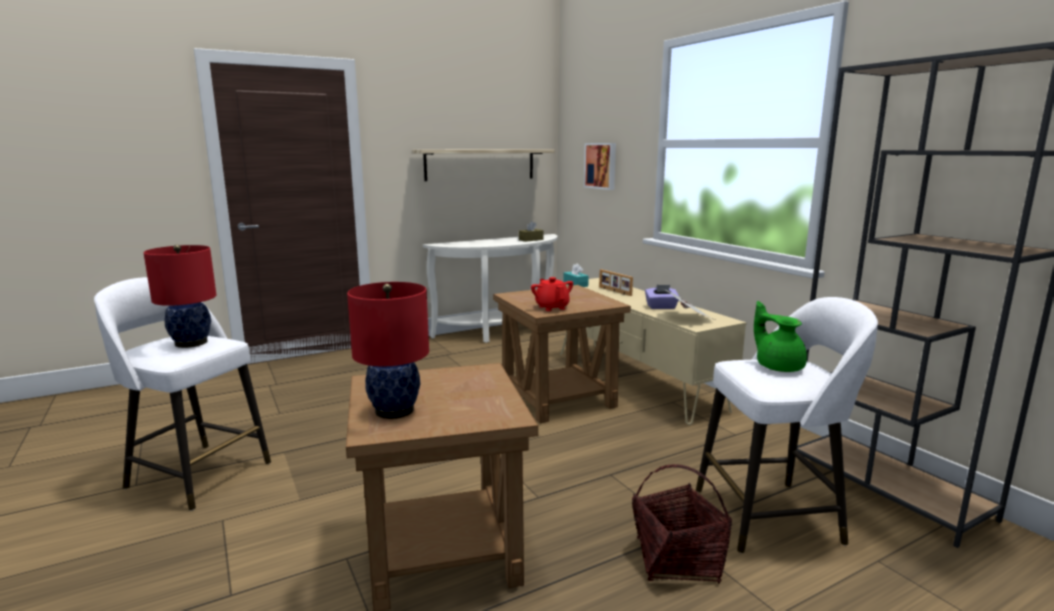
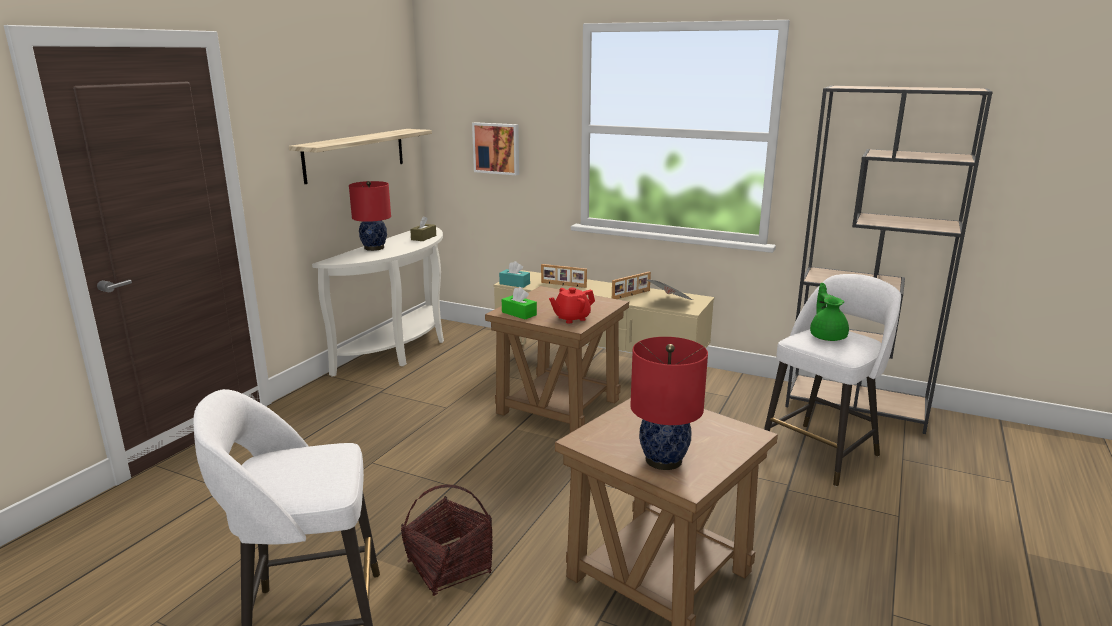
camera: 35 degrees left, 5 degrees up
red table lamp [144,245,216,348] -> red table lamp moved to [349,181,391,251]
red teapot [531,277,573,311] -> red teapot turned 60 degrees counterclockwise [549,288,595,323]
basket [632,464,732,584] -> basket moved to [401,484,492,596]
purple tissue box [645,285,679,309] -> picture frame [612,272,651,299]
green teapot [754,301,807,372] -> green teapot turned 60 degrees clockwise [810,283,849,341]
none -> green tissue box [502,287,537,319]

